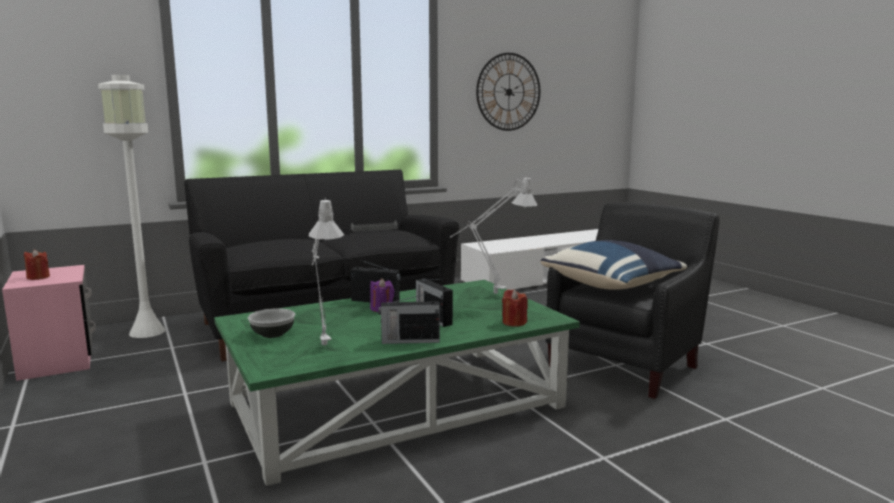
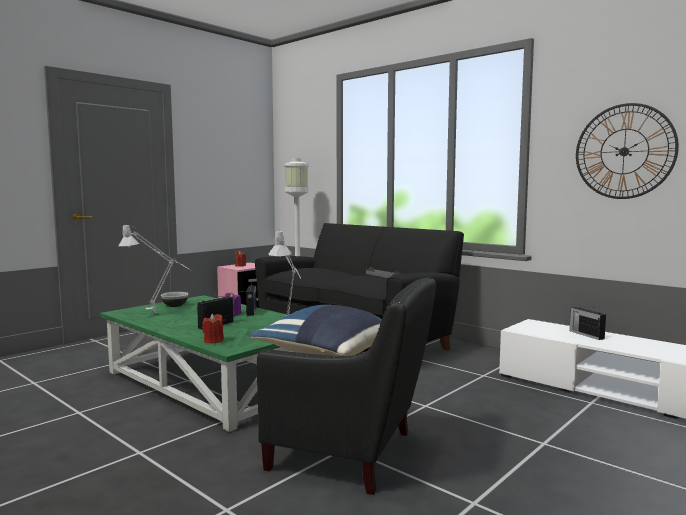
camera: 70 degrees right, 5 degrees down
radio [378,293,440,344] -> radio moved to [570,307,606,340]

